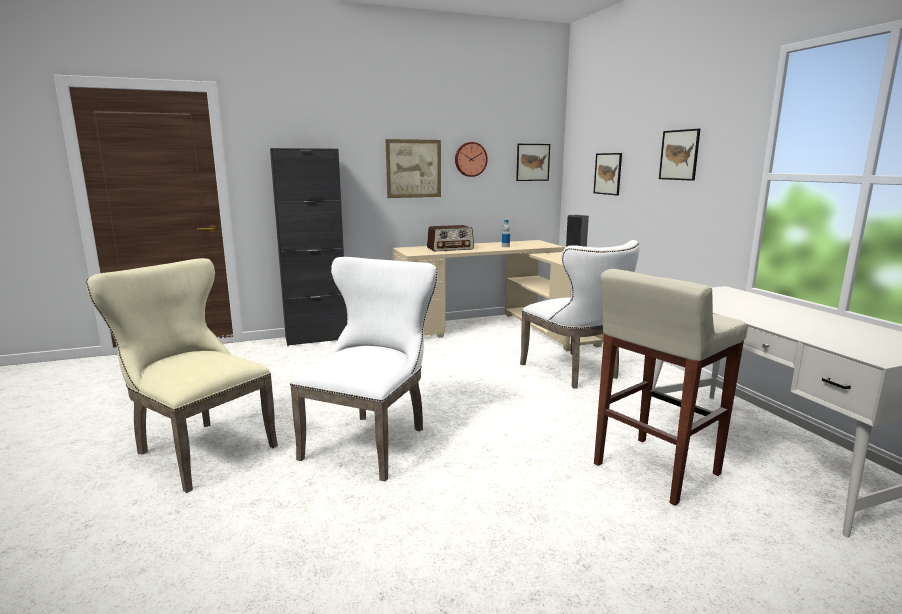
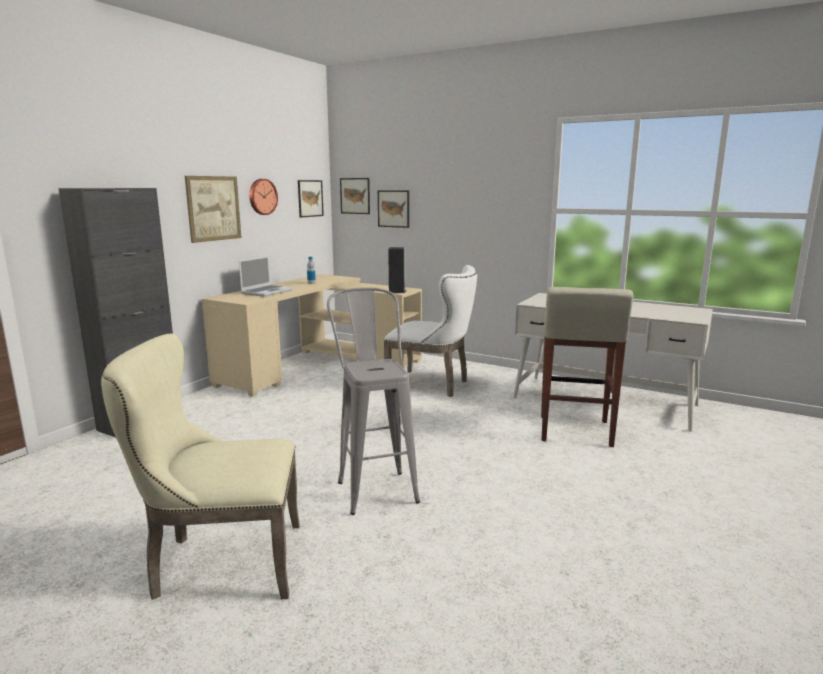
camera: 40 degrees left, 0 degrees up
white chair [290,257,438,481] -> grey stool [327,287,420,515]
radio [427,225,474,251] -> laptop [239,256,293,297]
picture [659,129,700,181] -> picture moved to [340,178,370,214]

